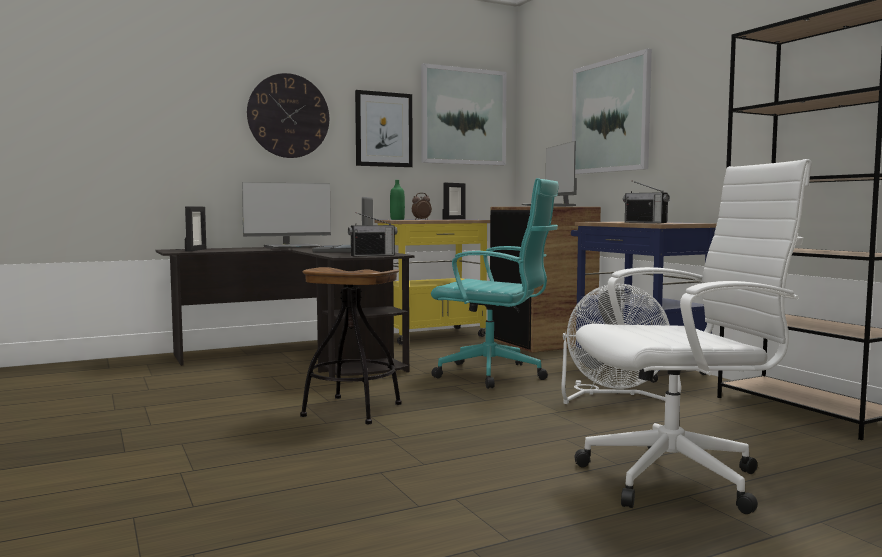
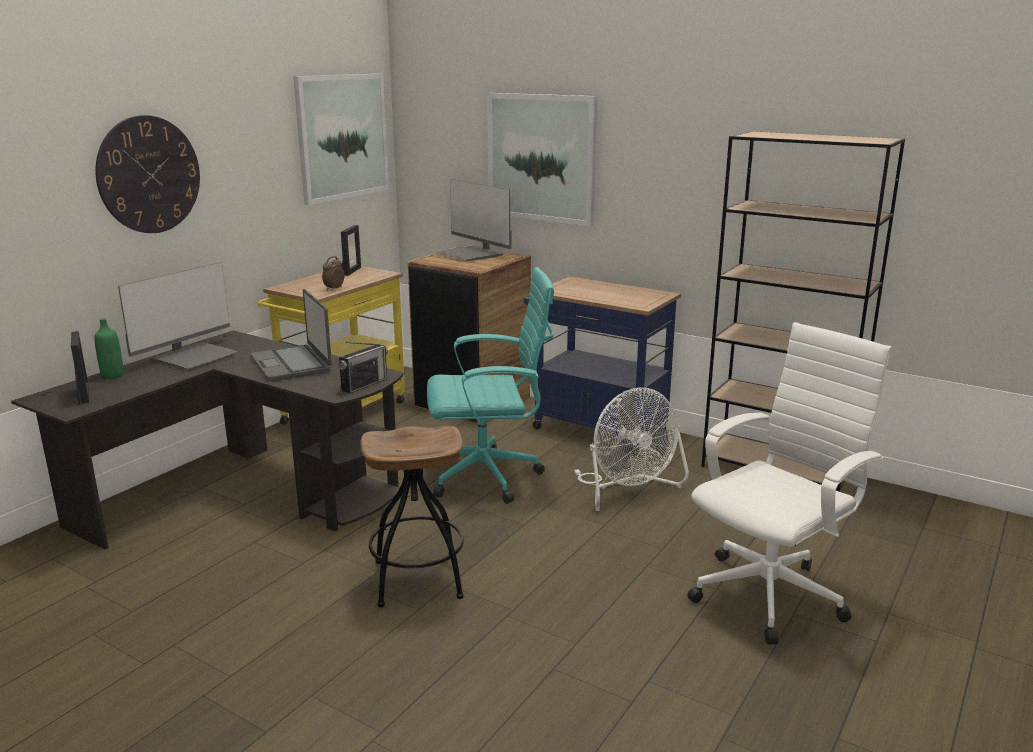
camera: 30 degrees left, 15 degrees up
picture [355,90,413,167] -> none
green bottle [390,180,405,220] -> green bottle moved to [95,318,124,379]
radio [623,181,670,223] -> none

